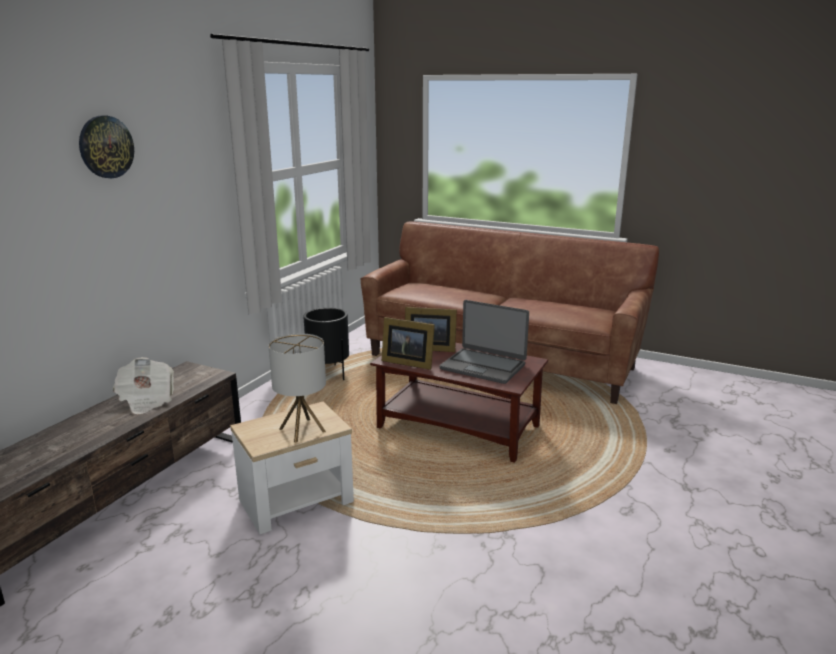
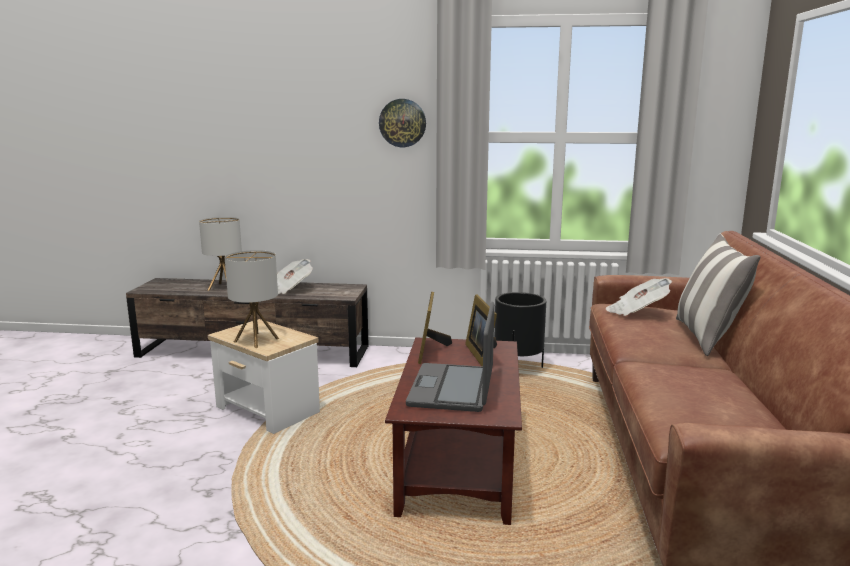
camera: 70 degrees right, 5 degrees down
wall clock [79,116,134,178] -> wall clock moved to [379,99,426,147]
none -> table lamp [199,217,242,290]
none -> newspaper [606,278,672,316]
none -> pillow [676,234,760,356]

